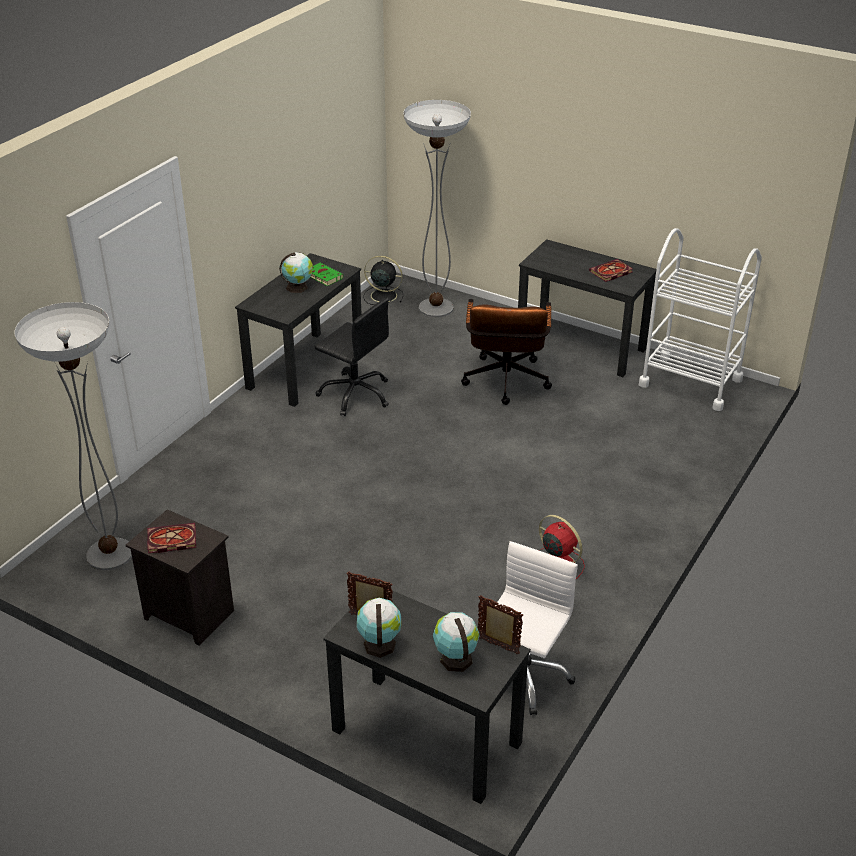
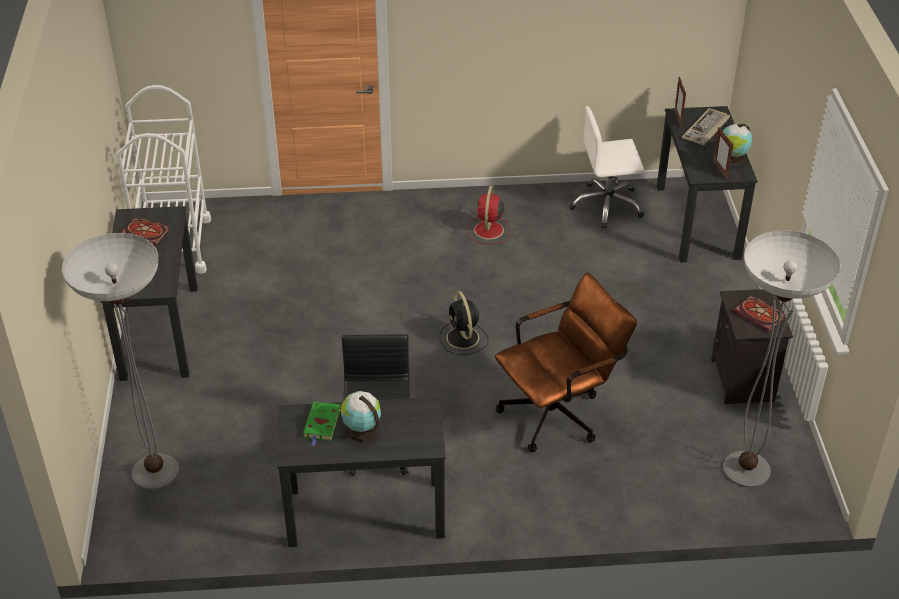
camera: 125 degrees left, 5 degrees up
black fan [363,256,403,305] -> black fan moved to [440,291,488,355]
globe [433,612,479,672] -> keyboard [682,108,730,145]
brown office chair [461,299,552,405] -> brown office chair moved to [495,273,637,452]

